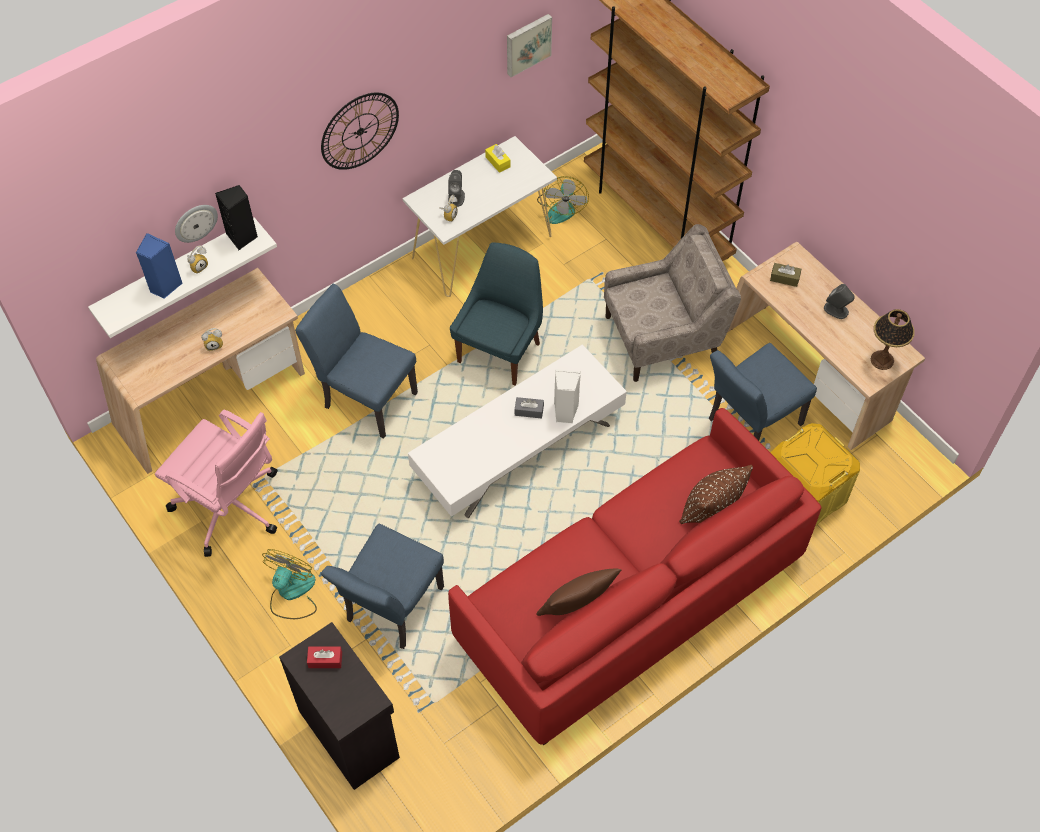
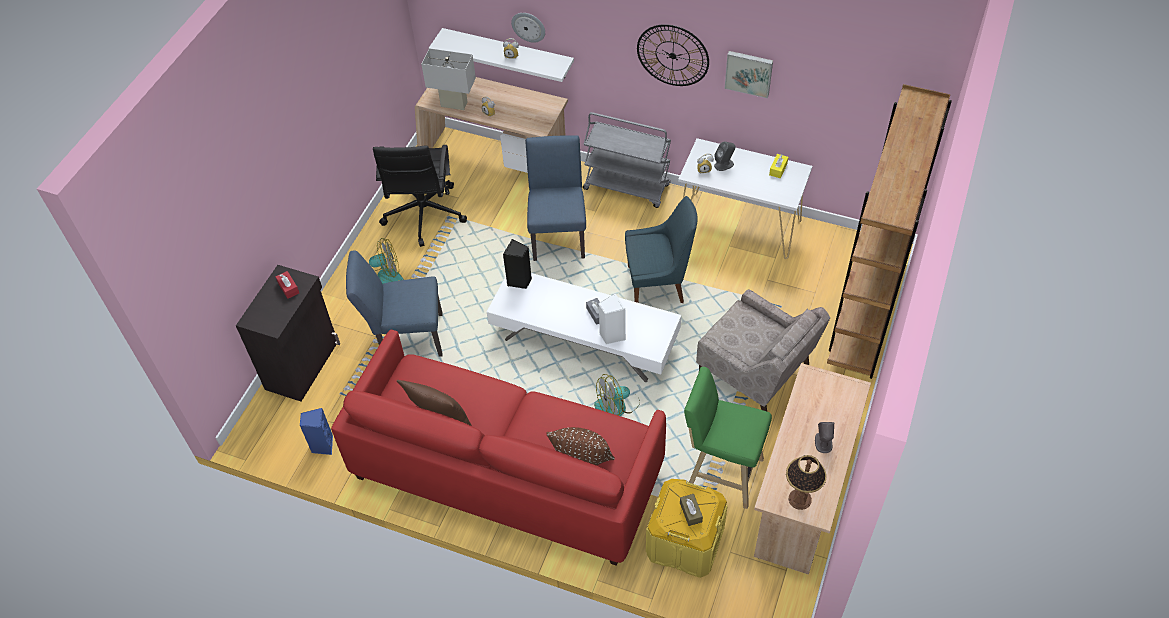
camera: 60 degrees right, 5 degrees down
blue speaker [136,233,183,299] -> blue speaker moved to [300,408,333,455]
pink office chair [155,410,278,557] -> black office chair [373,145,467,247]
black speaker [215,185,258,250] -> black speaker moved to [503,239,532,289]
picture [507,14,552,77] -> picture moved to [724,51,773,98]
fan [537,176,589,224] -> fan moved to [594,374,640,416]
blue chair [709,343,817,441] -> green stool [684,367,772,509]
brown tissue box [770,263,801,287] -> brown tissue box moved to [680,494,703,526]
none -> white table lamp [421,48,476,110]
none -> grey cart [583,112,671,208]

